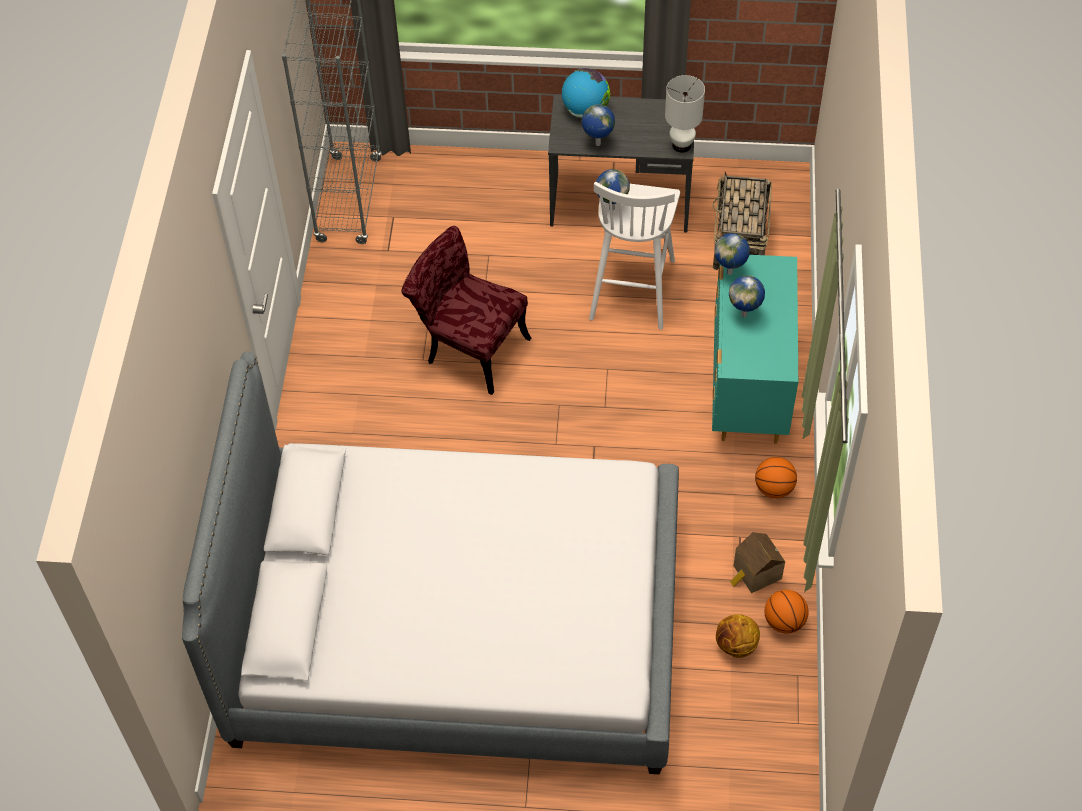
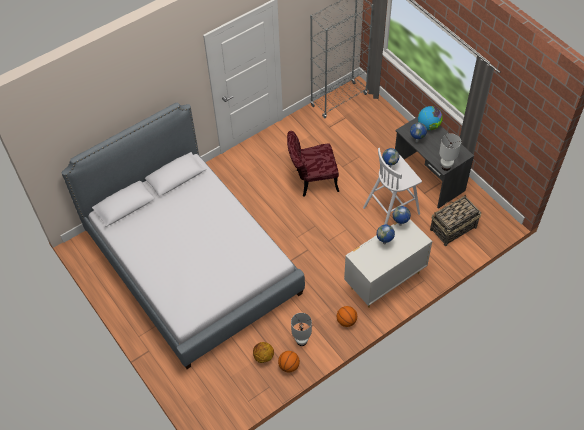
camera: 50 degrees right, 0 degrees up
red chair [402,226,531,395] -> red chair turned 90 degrees counterclockwise [287,131,339,197]
turquoise dresser [712,255,798,444] -> white dresser [344,219,432,308]
toy house [730,532,785,593] -> white table lamp [291,313,312,346]

